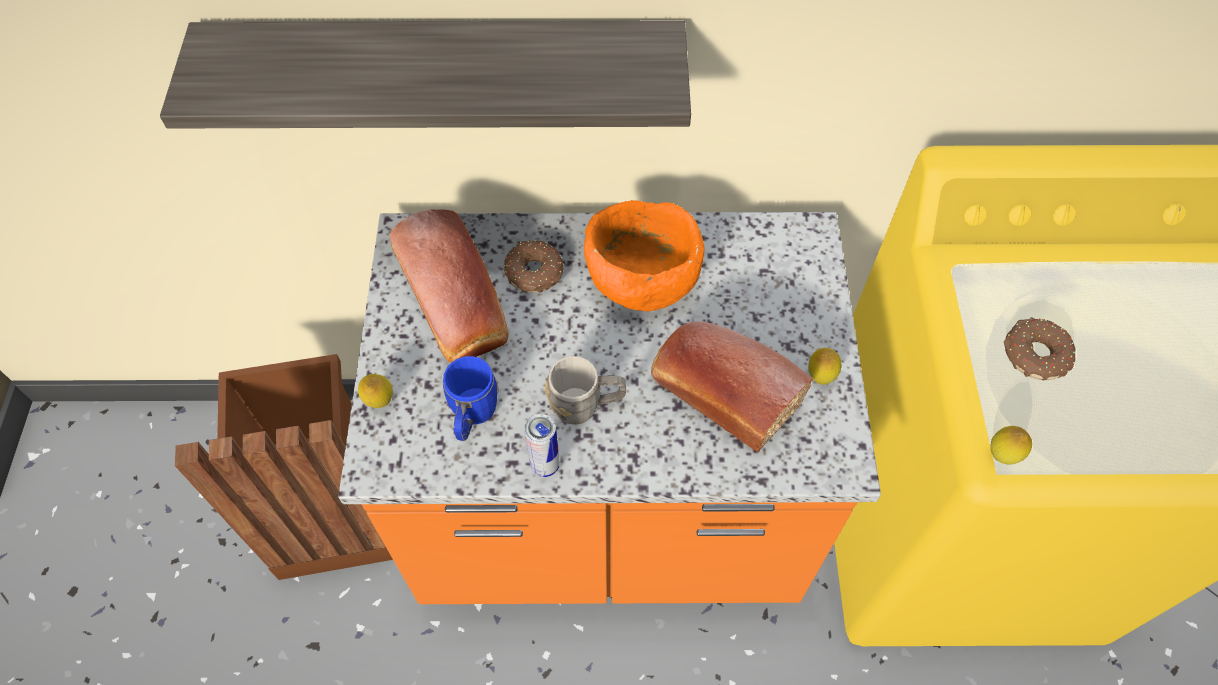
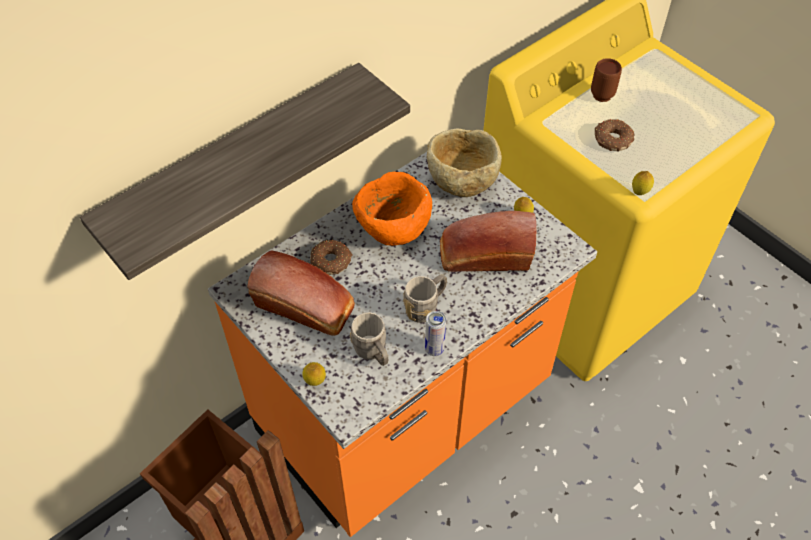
camera: 40 degrees left, 5 degrees down
blue mug [443,356,499,441] -> grey mug [350,312,388,366]
none -> beige bowl [427,128,502,197]
none -> brown mug [591,58,622,102]

